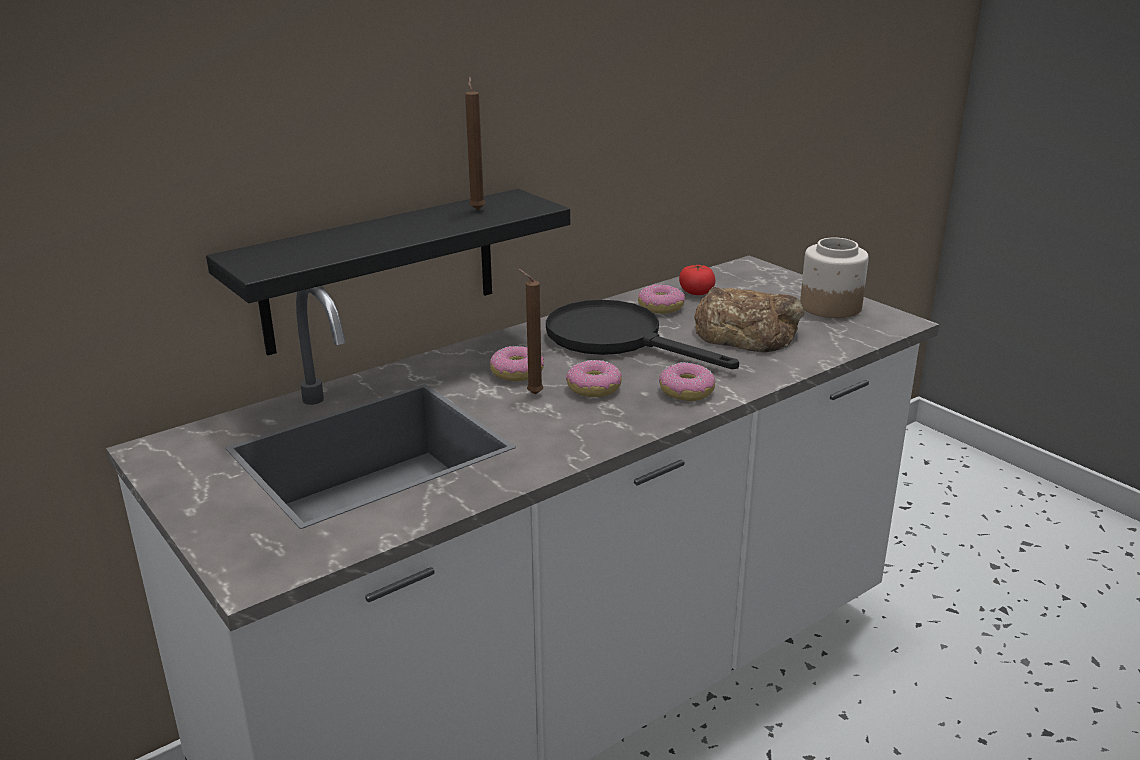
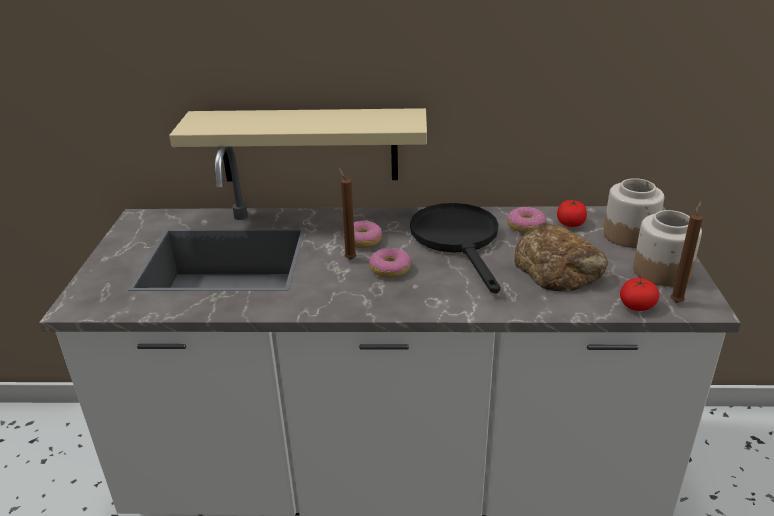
camera: 40 degrees right, 5 degrees up
black shelf [206,189,570,355] -> beige shelf [169,108,427,182]
brown candle [465,77,485,210] -> brown candle moved to [671,201,703,303]
donut [659,362,716,401] -> none
none -> jar [603,178,664,248]
none -> tomato [620,278,659,311]

